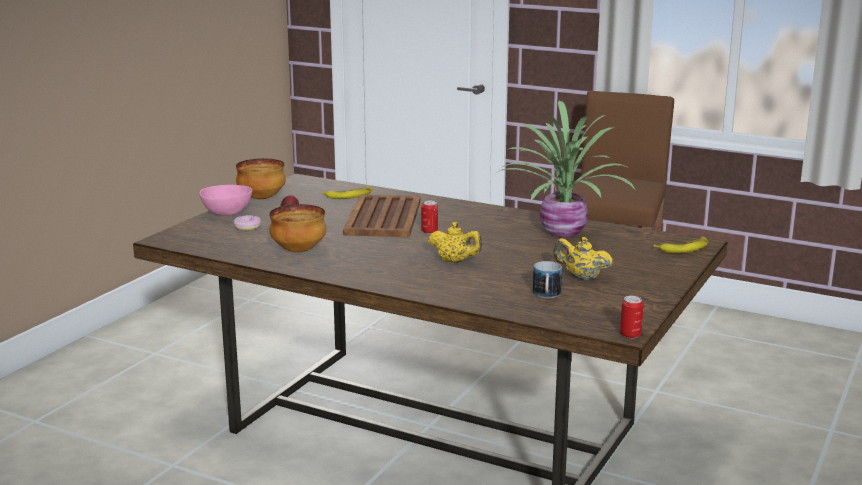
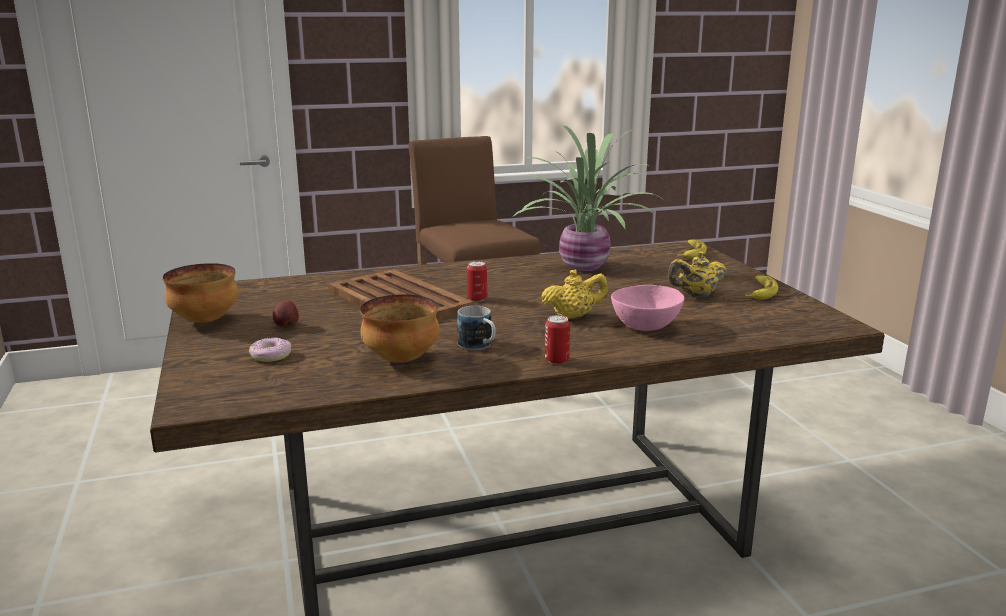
camera: 45 degrees left, 0 degrees up
pink bowl [199,185,252,216] -> pink bowl moved to [611,285,684,331]
banana [321,186,372,199] -> banana moved to [744,275,778,300]
mug [533,261,562,298] -> mug moved to [457,306,496,350]
can [620,296,644,338] -> can moved to [545,315,570,364]

